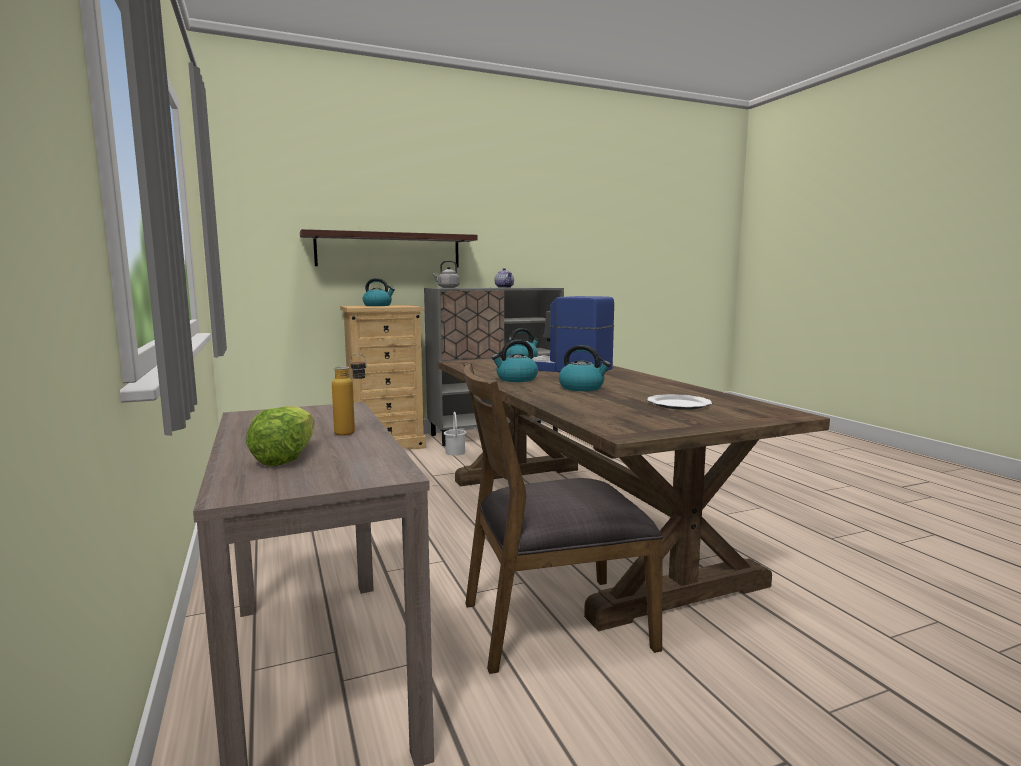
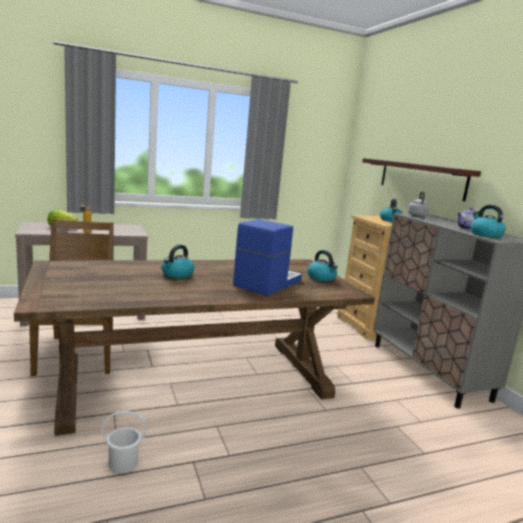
camera: 90 degrees right, 5 degrees up
white bucket [444,412,467,456] -> white bucket moved to [101,411,147,474]
kettle [492,340,538,382] -> kettle moved to [470,205,506,238]
plate [647,394,712,410] -> none

